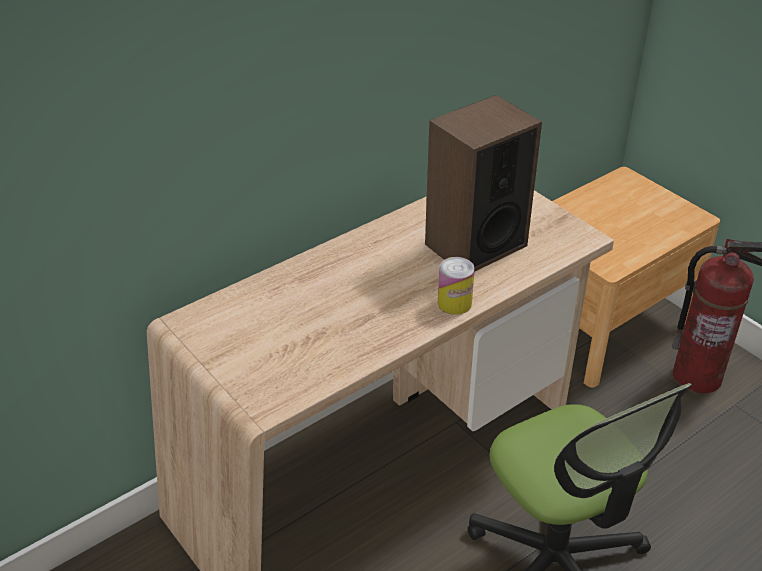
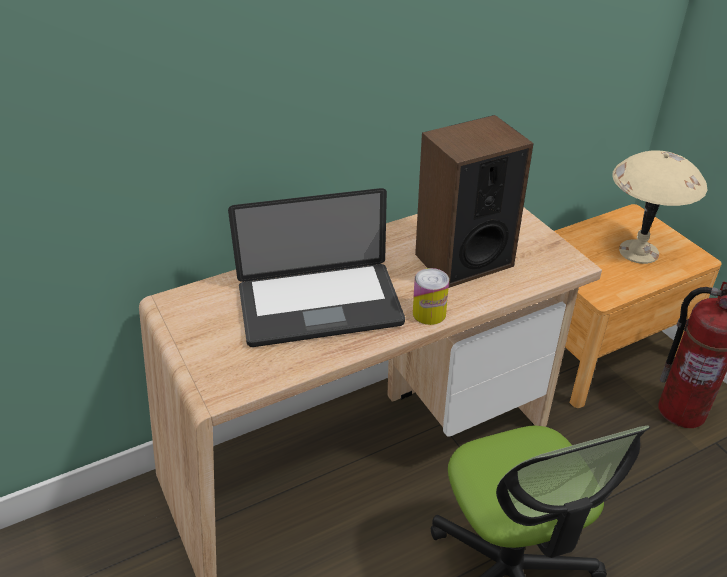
camera: 10 degrees right, 0 degrees up
none -> laptop [228,188,405,347]
none -> beige table lamp [612,151,708,264]

